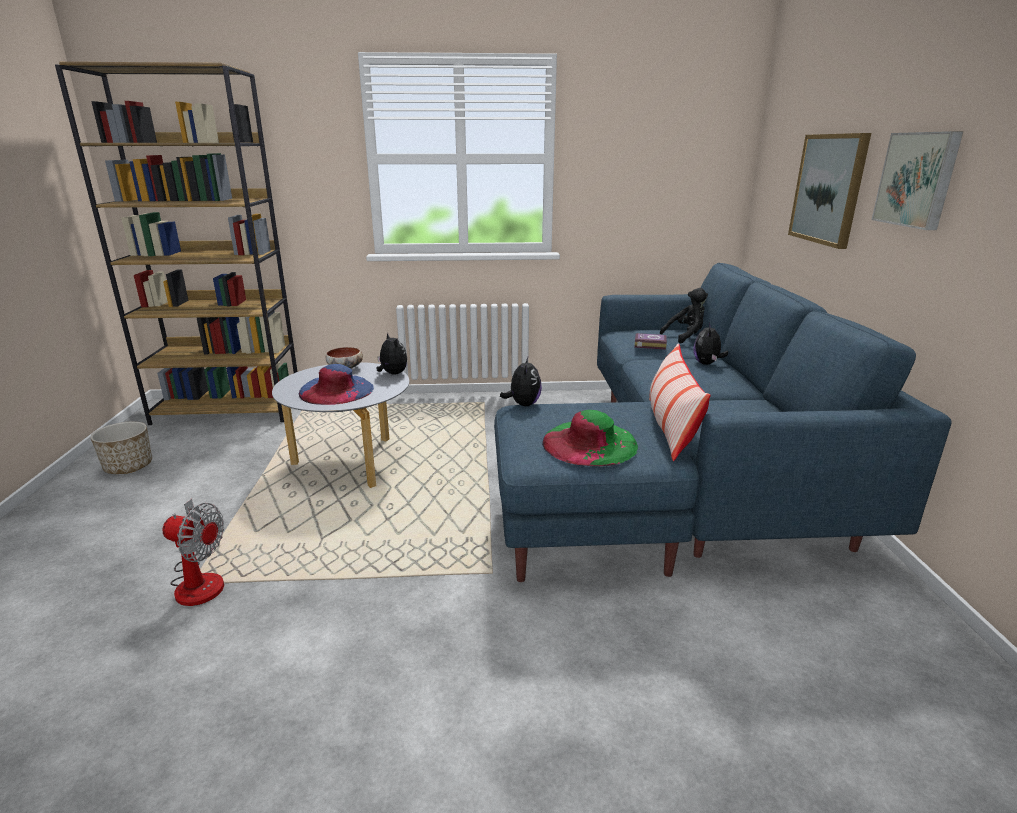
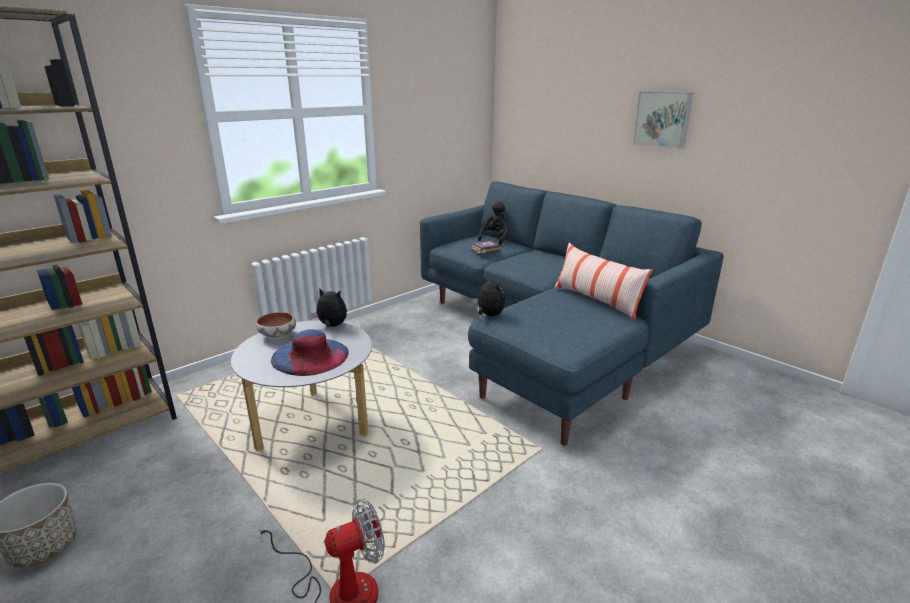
camera: 40 degrees left, 0 degrees up
green hat [542,410,638,466] -> none
plush toy [693,322,728,365] -> none
picture [788,133,871,249] -> none

